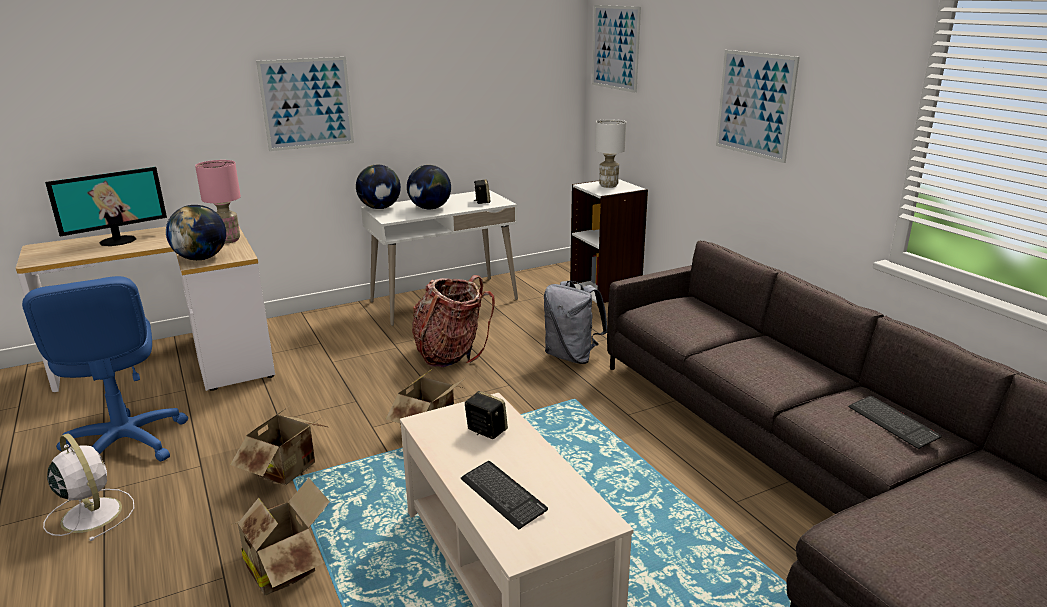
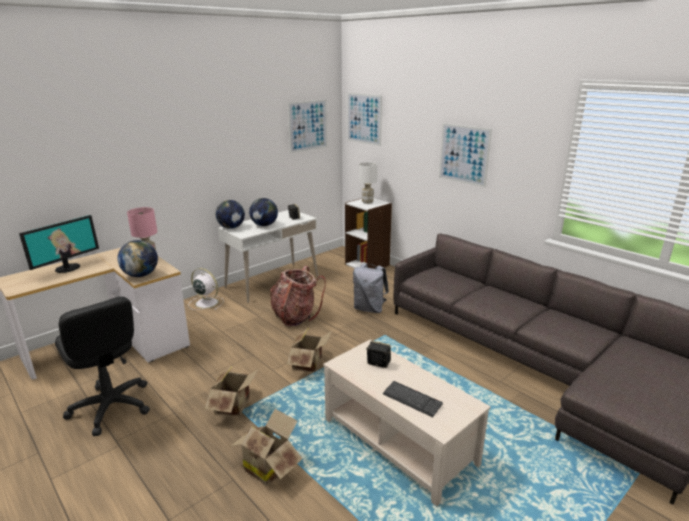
camera: 15 degrees left, 0 degrees up
blue office chair [22,276,188,461] -> black office chair [55,296,150,436]
white fan [43,433,134,541] -> white fan moved to [188,268,224,310]
picture [256,57,354,151] -> picture moved to [288,99,327,153]
keyboard [848,396,942,449] -> none

